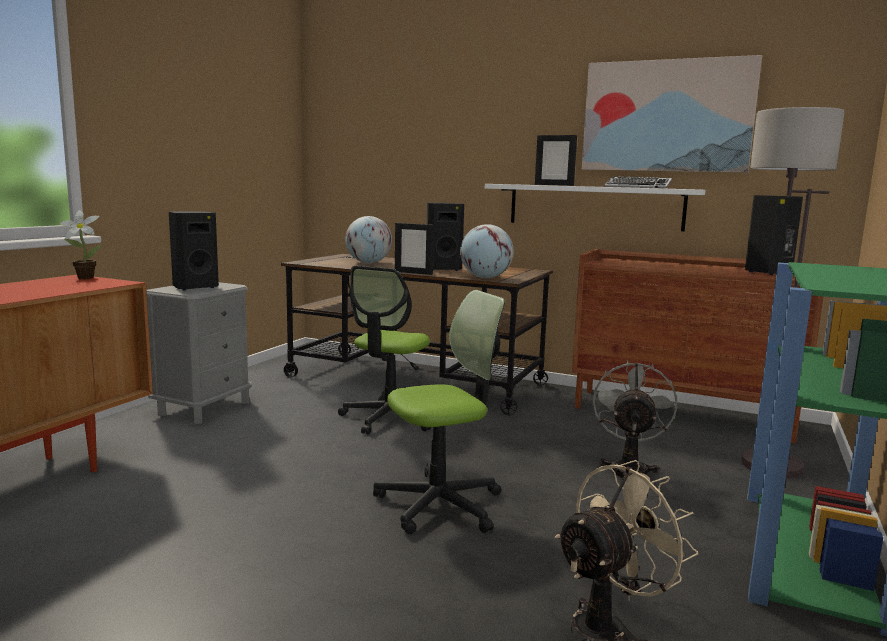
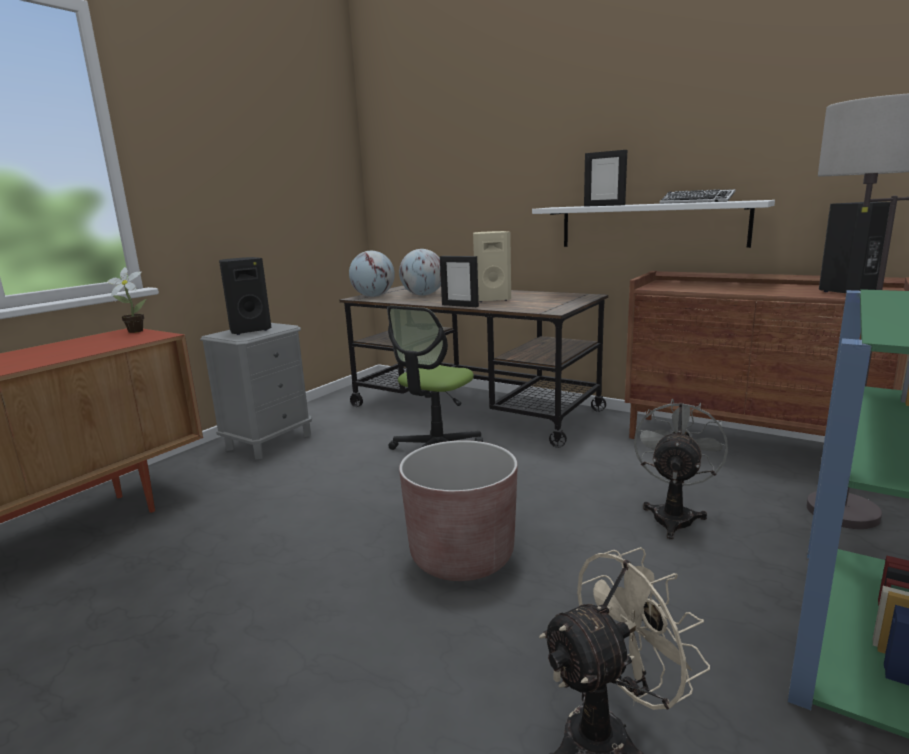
camera: 10 degrees right, 5 degrees up
office chair [373,290,505,534] -> brown planter [399,440,518,581]
black speaker [427,203,464,271] -> beige speaker [473,231,511,302]
globe [460,224,514,278] -> globe moved to [349,251,395,297]
picture [582,55,762,173] -> none

